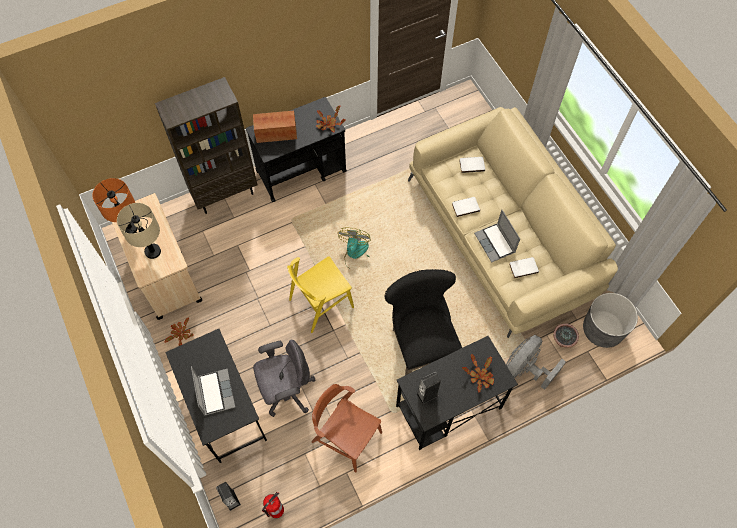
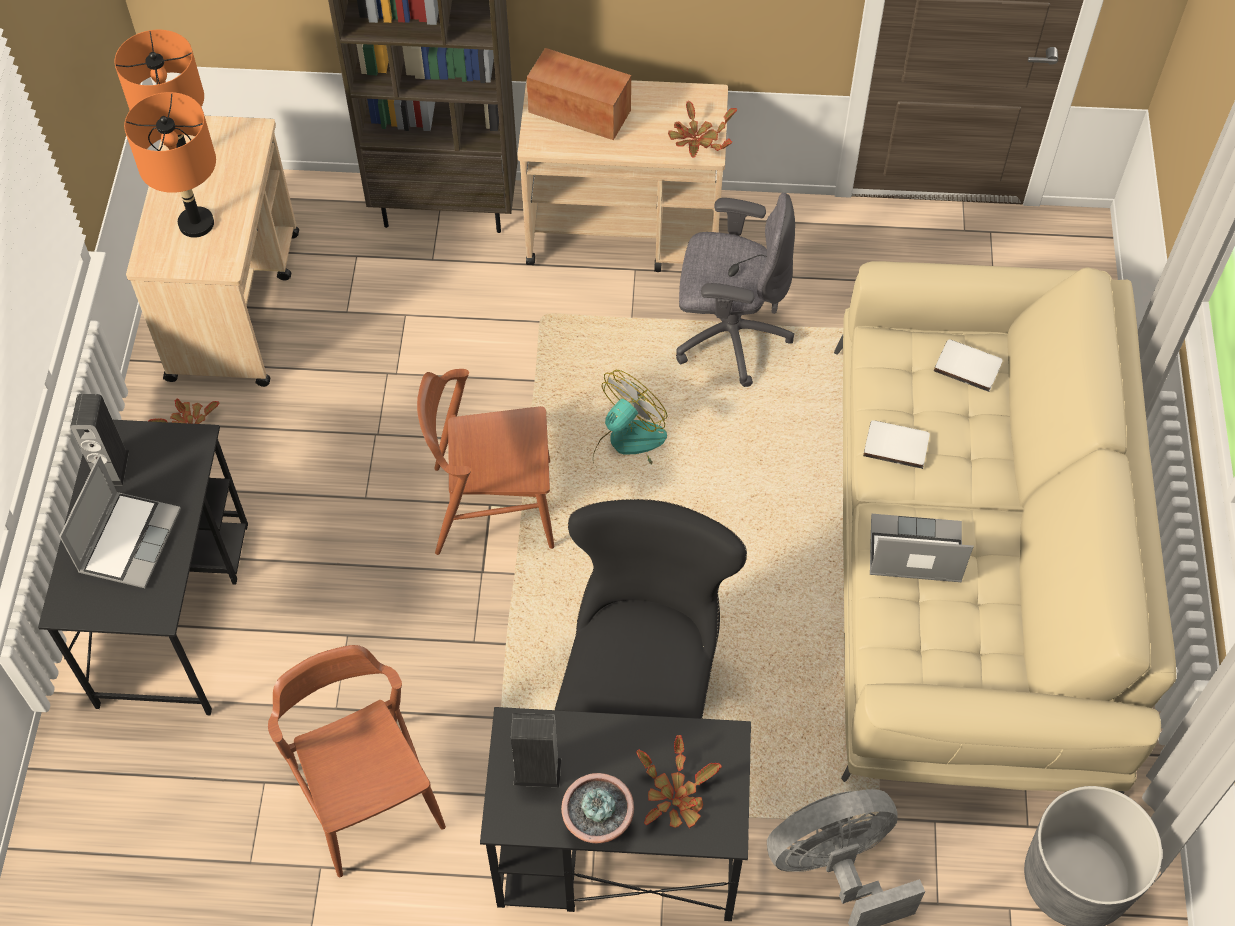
camera: 30 degrees right, 5 degrees down
beige table lamp [117,203,161,259] -> orange table lamp [124,92,216,238]
speaker [216,482,241,511] -> speaker moved to [70,394,129,486]
black cart [246,97,347,202] -> beige cart [517,78,728,272]
grey office chair [253,339,316,417] -> grey office chair moved to [676,193,795,387]
fire extinguisher [262,492,284,518] -> none
yellow chair [287,257,354,333] -> brown chair [417,369,554,555]
laptop [474,210,520,263] -> laptop turned 90 degrees clockwise [870,514,974,582]
white book [509,257,539,278] -> none
potted plant [553,323,579,348] -> potted plant moved to [561,773,634,843]

